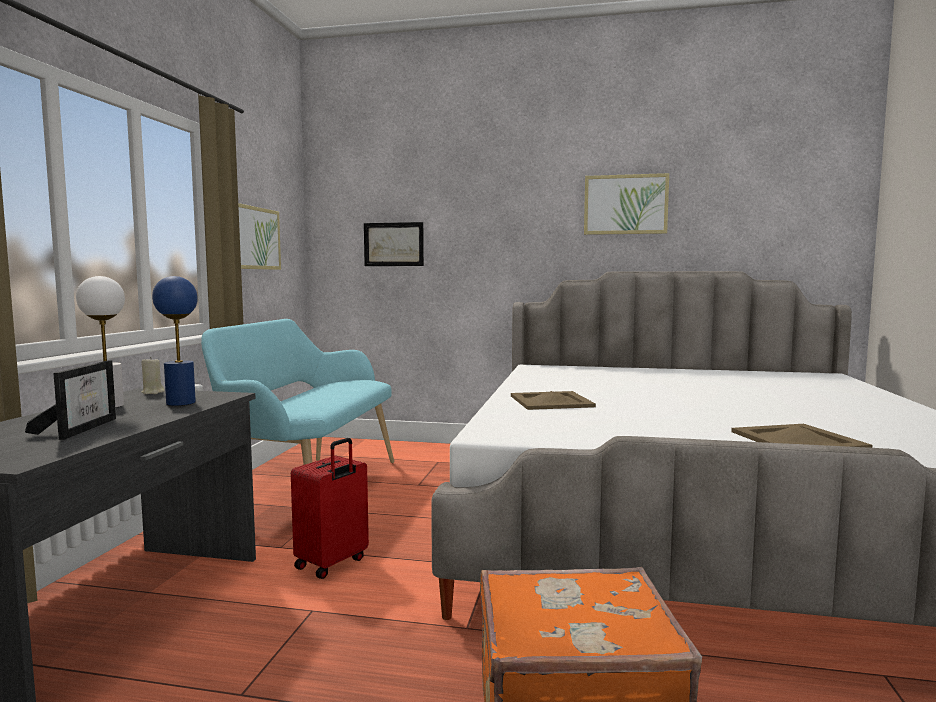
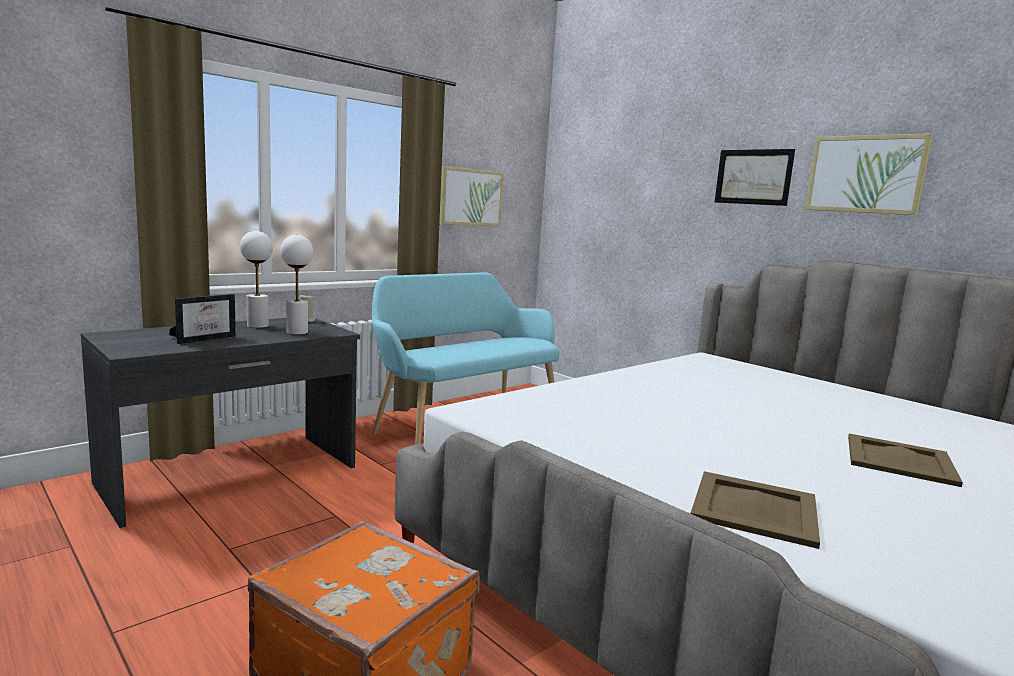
camera: 35 degrees right, 5 degrees up
blue table lamp [152,276,198,406] -> white table lamp [280,235,313,335]
red suitcase [291,438,369,579] -> none
picture [364,222,424,266] -> picture moved to [715,149,795,206]
beige tray [511,391,596,410] -> beige tray moved to [848,434,963,487]

